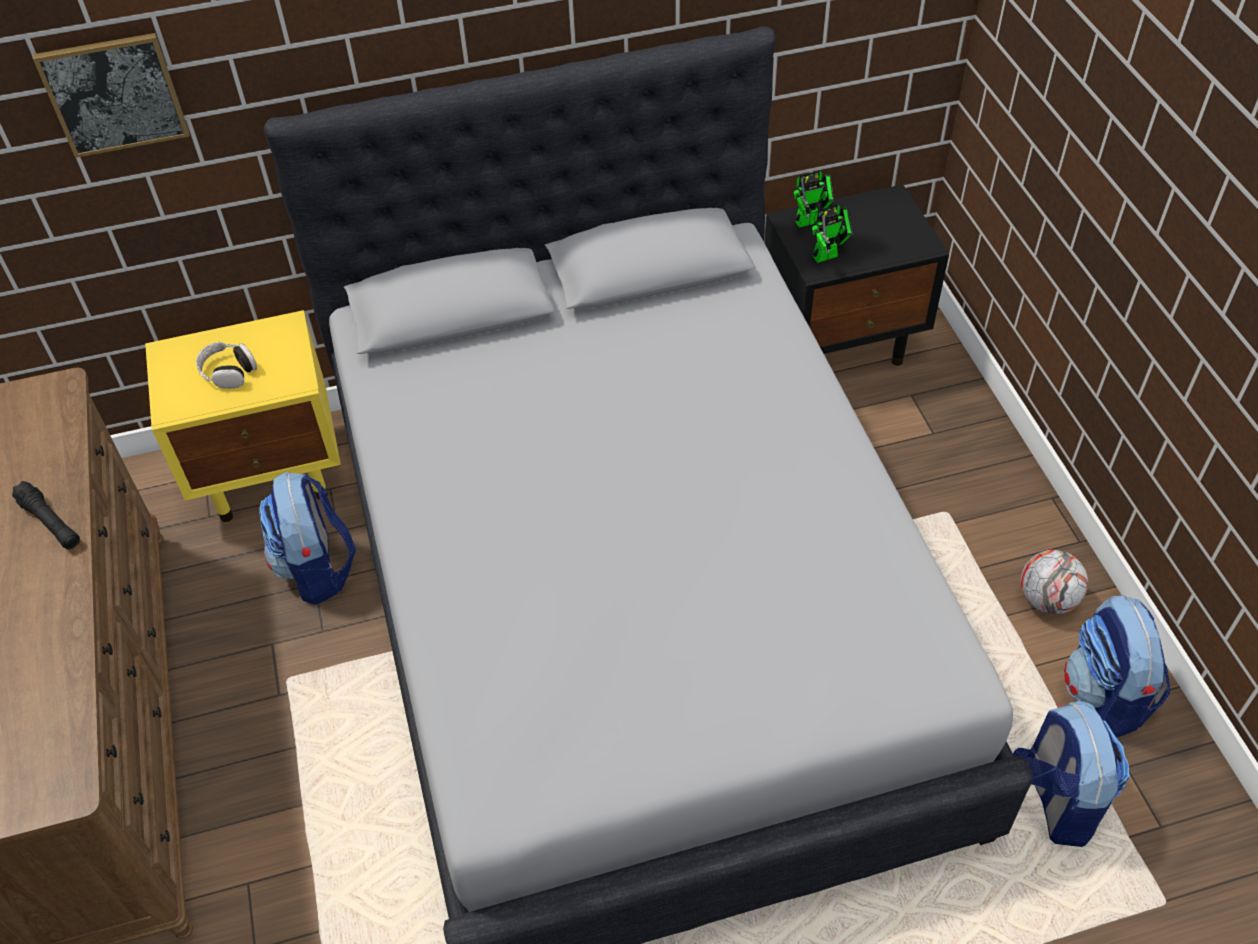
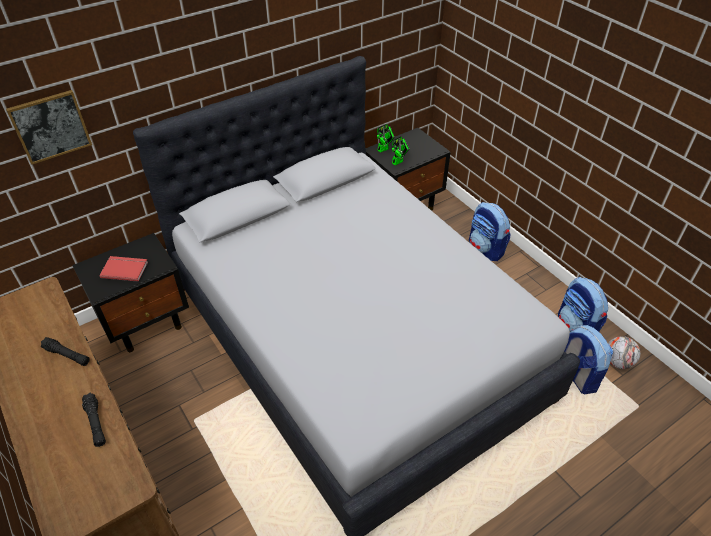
camera: 20 degrees left, 5 degrees down
yellow nightstand [145,310,341,522] -> black nightstand [72,233,189,352]
headphones [196,342,257,389] -> red book [99,256,148,282]
backpack [259,472,356,605] -> backpack moved to [469,202,511,261]
football [1021,550,1088,614] -> football moved to [608,336,640,369]
none -> black flashlight [82,393,106,447]

